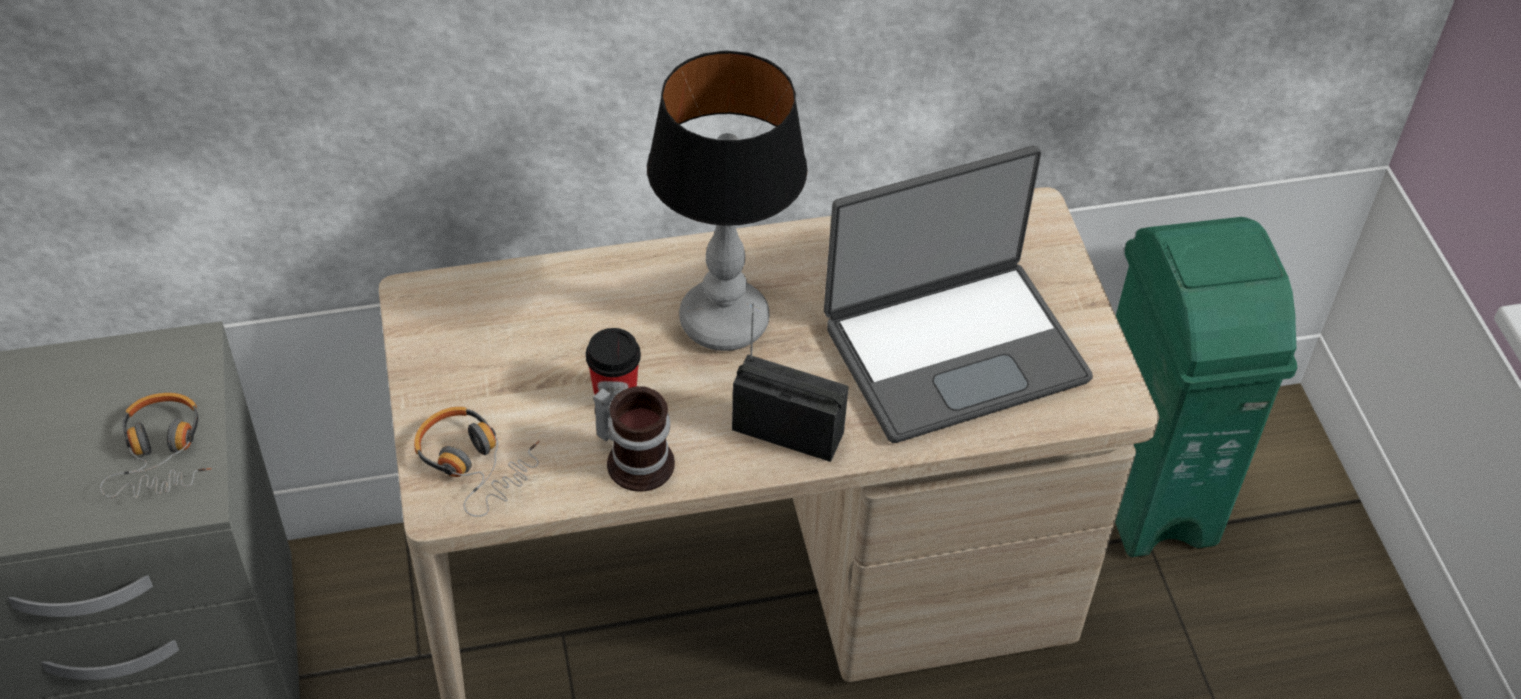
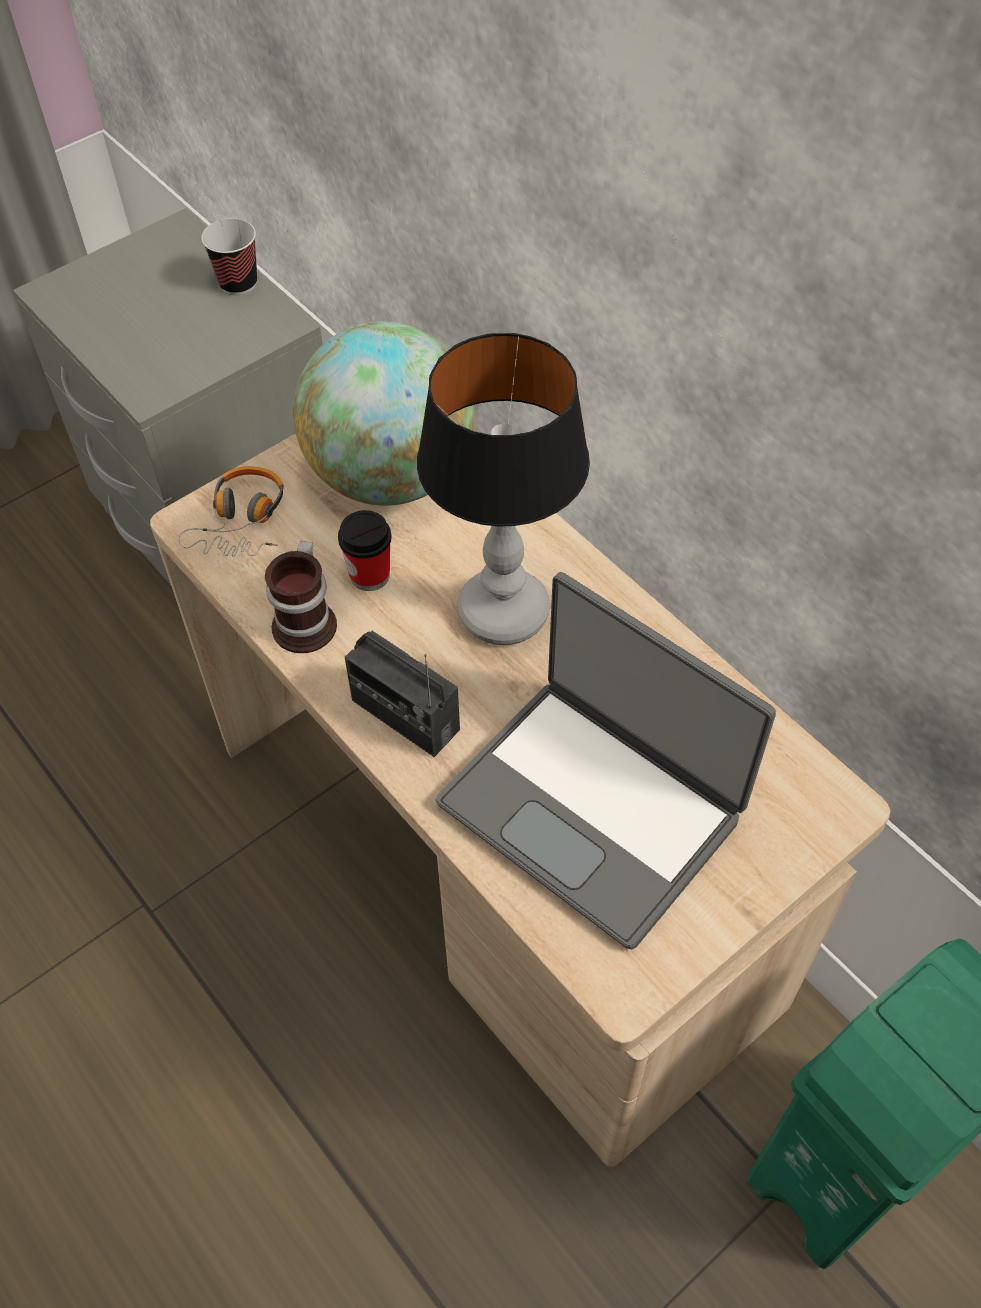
camera: 65 degrees right, 5 degrees up
headphones [100,393,212,498] -> none
radio [732,303,849,462] -> radio turned 135 degrees clockwise [345,631,460,757]
none -> cup [201,218,257,295]
none -> globe [293,321,475,506]

